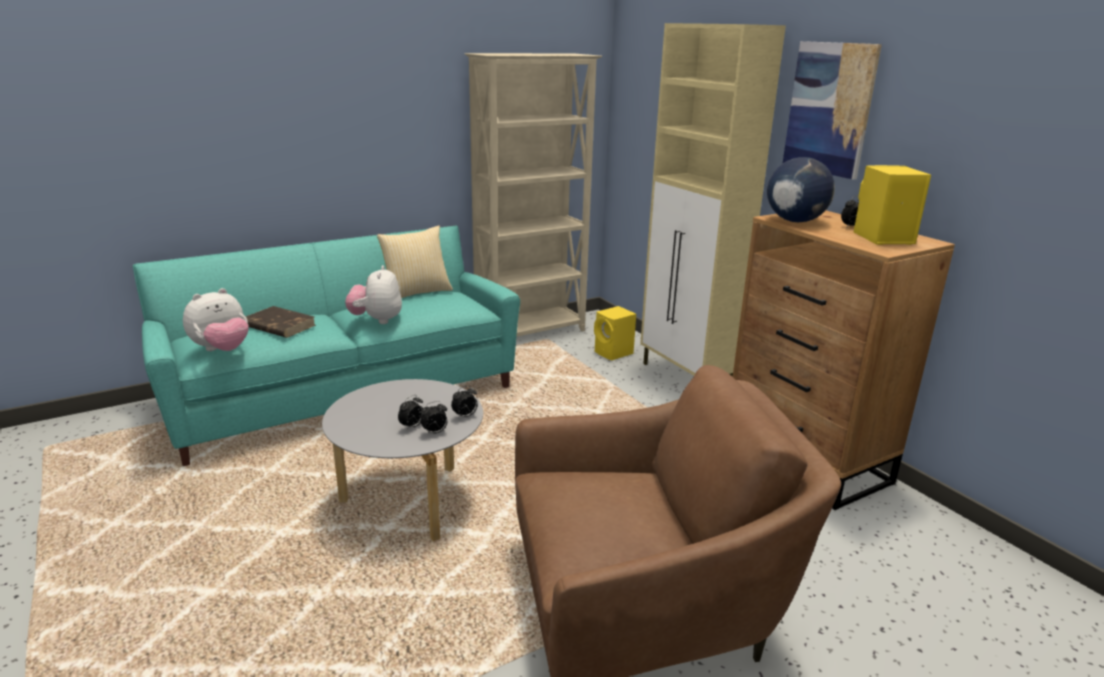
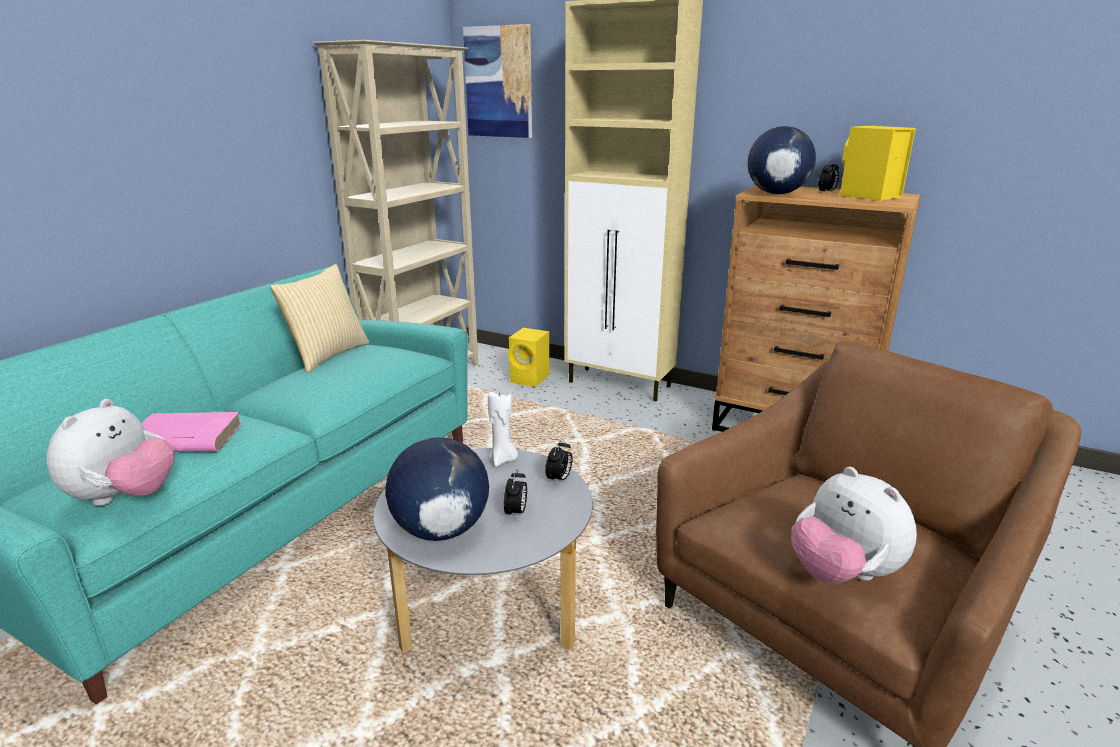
camera: 30 degrees left, 0 degrees up
brown book [246,306,316,338] -> pink book [141,412,242,452]
plush toy [345,265,402,324] -> plush toy moved to [791,467,917,583]
alarm clock [420,401,447,435] -> none
picture [782,41,882,180] -> picture moved to [463,24,532,138]
none -> globe [386,437,489,541]
none -> white candle [488,391,518,467]

